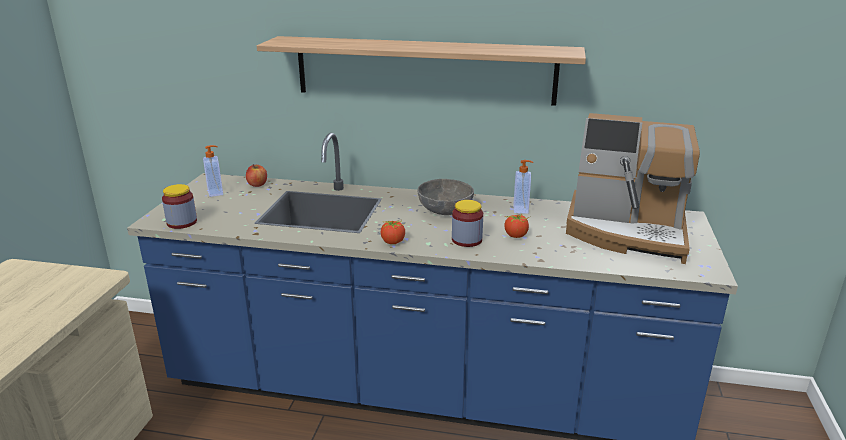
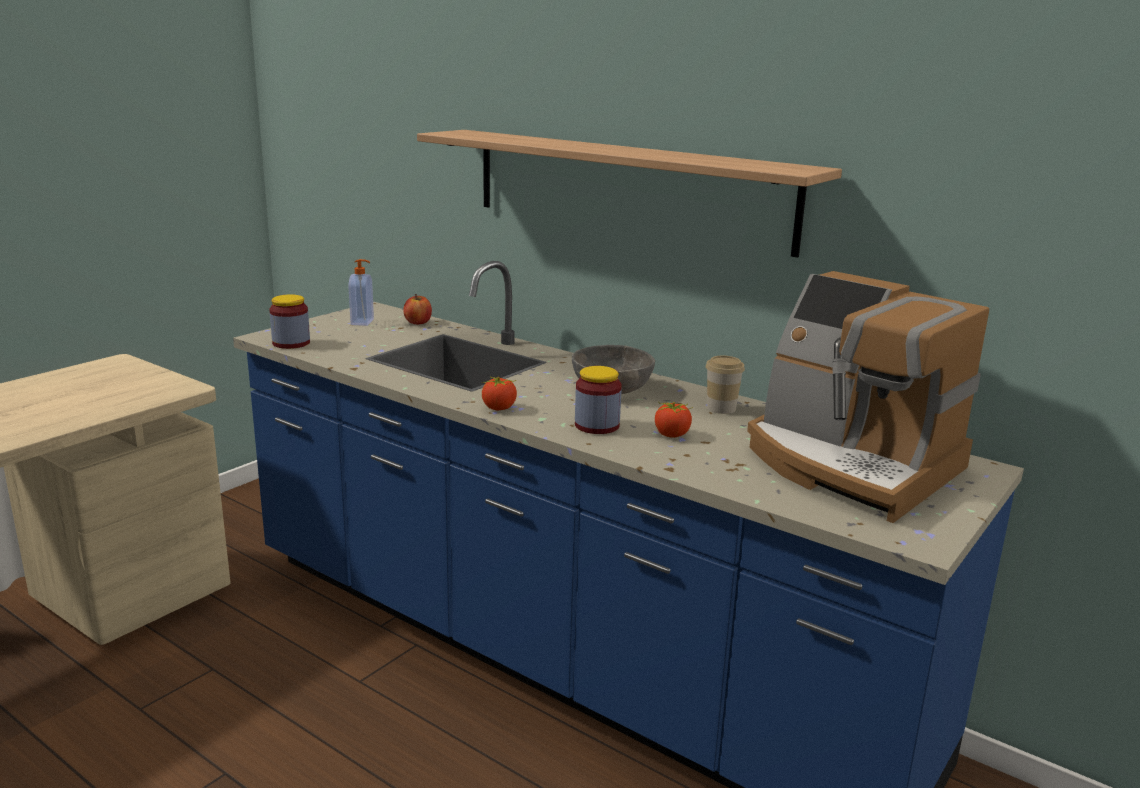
camera: 25 degrees right, 5 degrees down
soap dispenser [513,160,533,214] -> cup [706,356,745,414]

